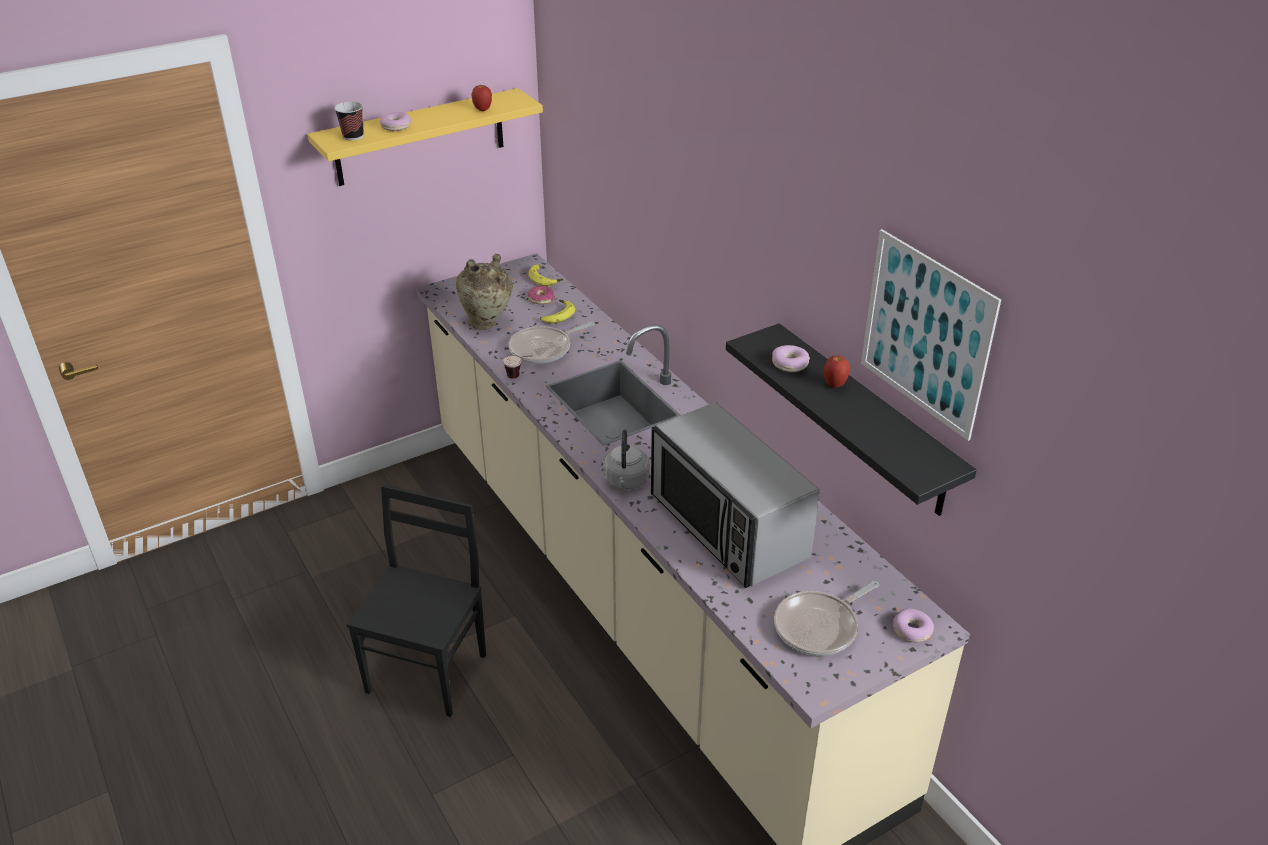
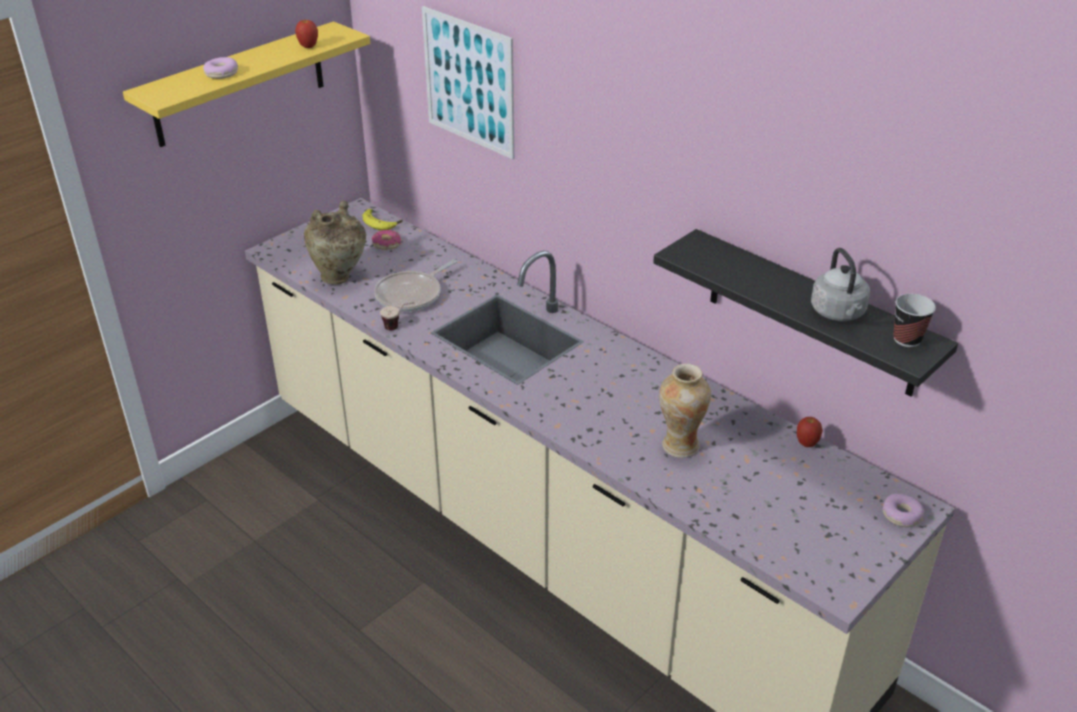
camera: 15 degrees left, 0 degrees up
cup [334,102,364,141] -> cup moved to [893,294,936,347]
black chair [347,485,486,717] -> none
banana [540,299,575,324] -> none
grey kettle [603,429,650,490] -> grey kettle moved to [811,248,870,321]
microwave [651,402,819,588] -> vase [659,364,711,458]
donut [772,345,810,372] -> none
frying pan [774,581,879,656] -> none
apple [823,355,850,388] -> apple moved to [797,417,823,447]
picture [861,229,1001,441] -> picture moved to [422,6,514,159]

